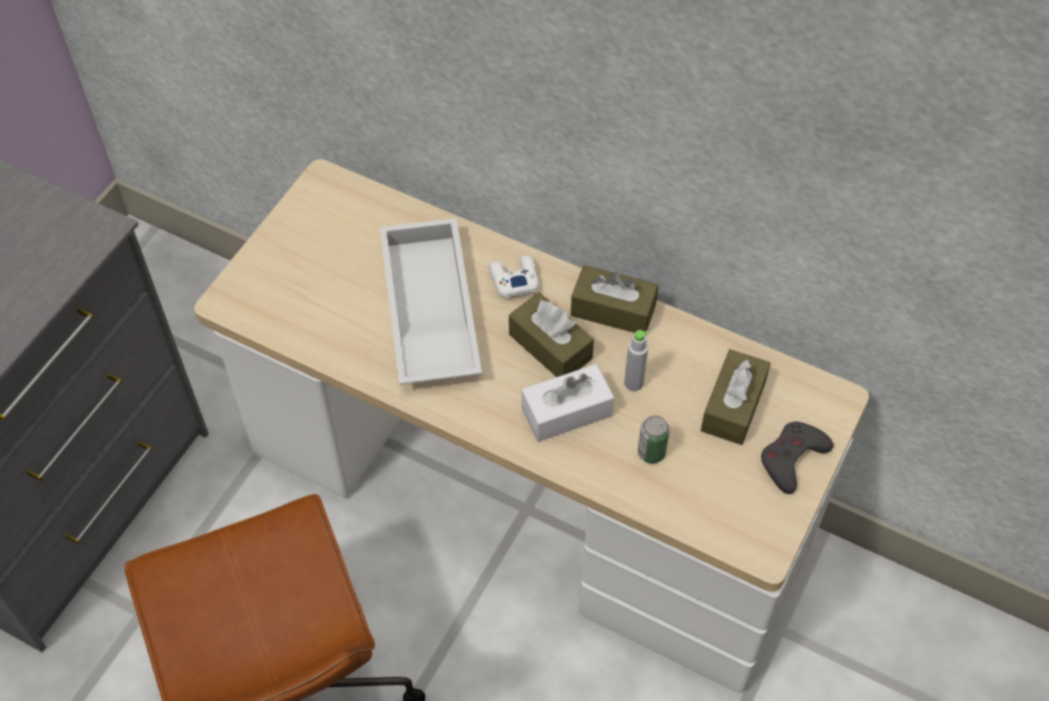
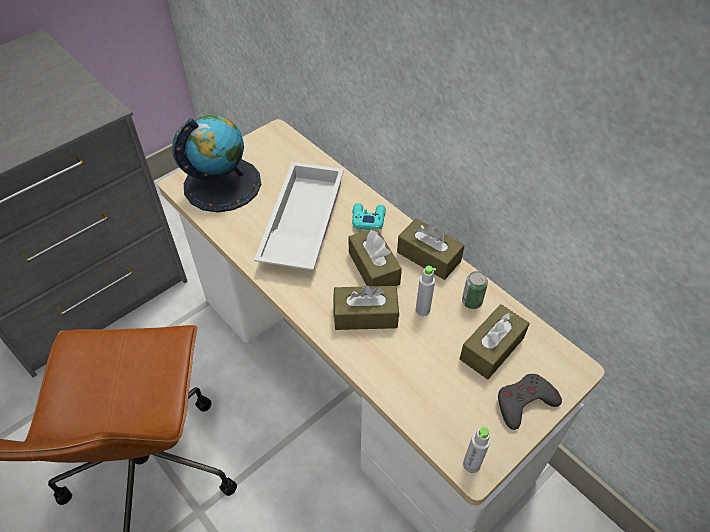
camera: 20 degrees right, 5 degrees down
white game controller [489,255,539,299] -> turquoise game controller [352,203,386,230]
white tissue box [521,364,614,442] -> brown tissue box [333,285,399,330]
can [638,416,670,464] -> can moved to [462,271,488,309]
none -> globe [172,115,261,213]
none -> grey bottle [463,427,490,473]

